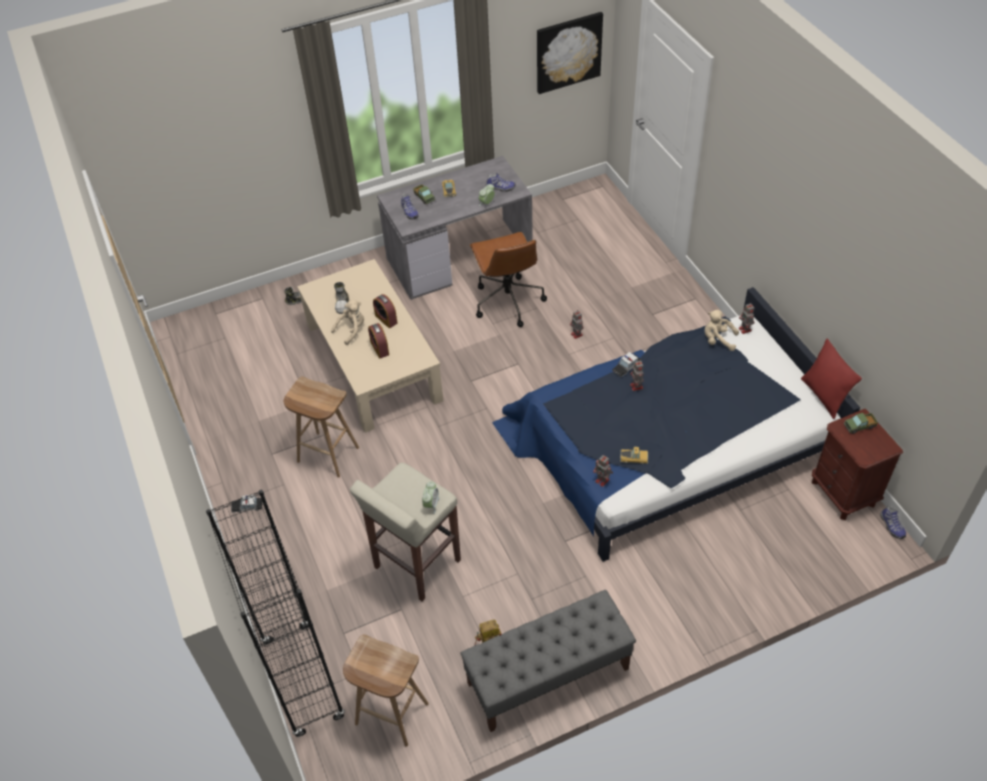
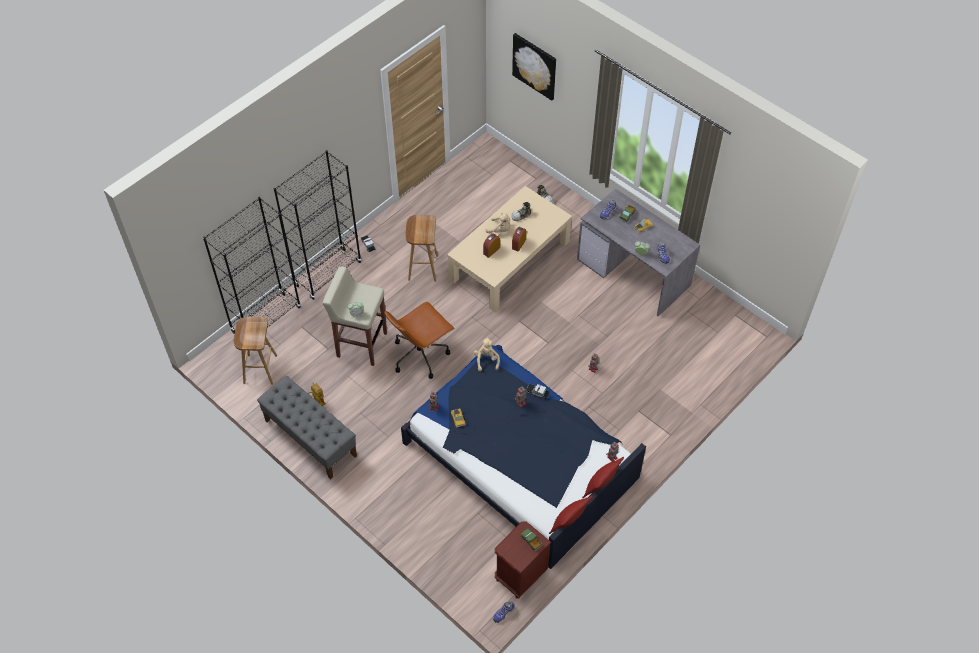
camera: 65 degrees right, 5 degrees up
brown office chair [470,232,547,327] -> brown office chair moved to [384,301,454,379]
picture [537,12,603,94] -> picture moved to [512,33,556,101]
beige plush toy [705,310,739,351] -> beige plush toy moved to [474,337,500,371]
none -> black bookcase [274,150,362,300]
none -> red pillow [582,457,624,498]

